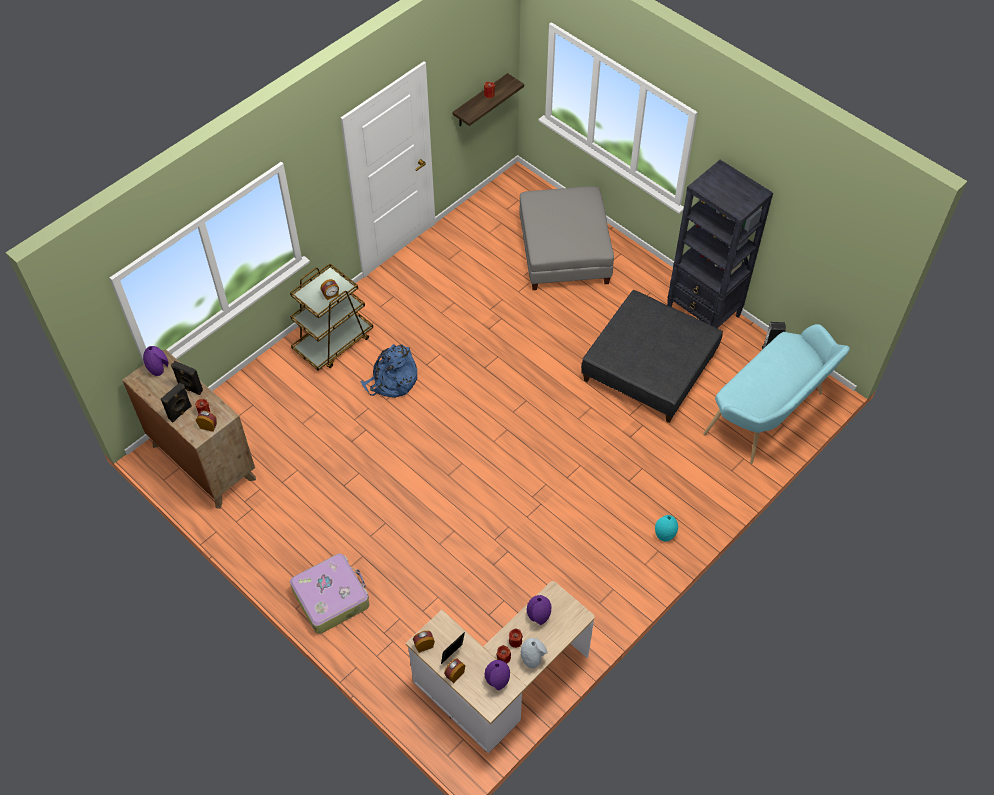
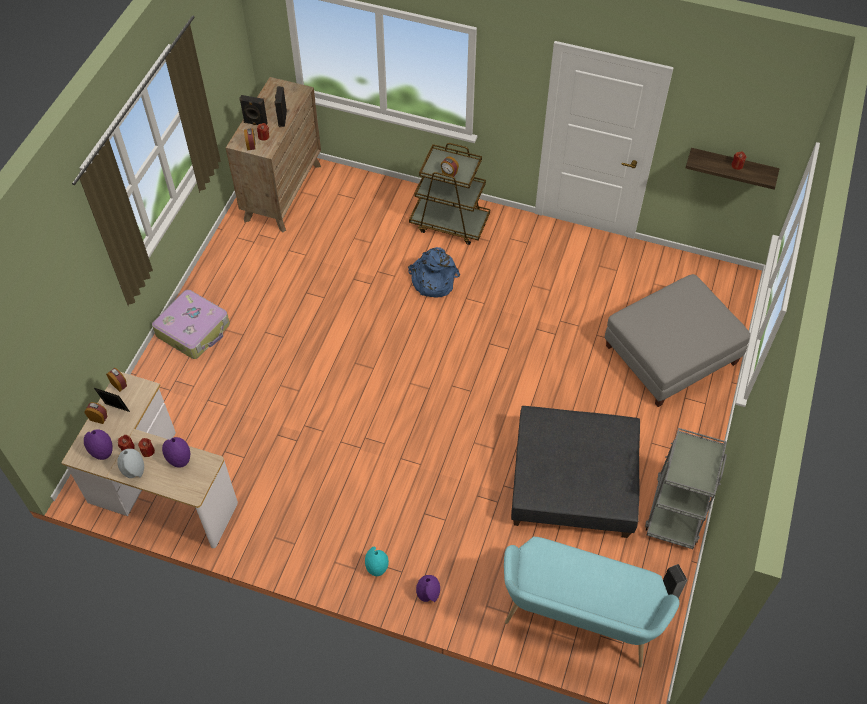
camera: 65 degrees right, 0 degrees up
purple vase [143,346,168,376] -> purple vase moved to [416,575,440,602]
black bookcase [667,160,773,328] -> grey cart [645,428,727,549]

